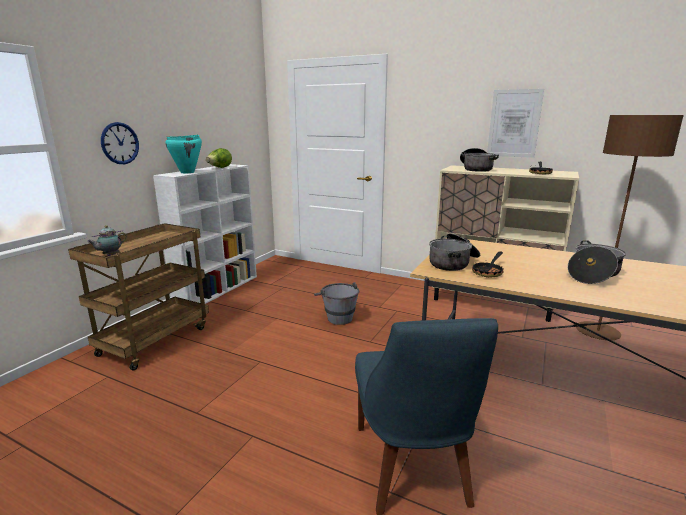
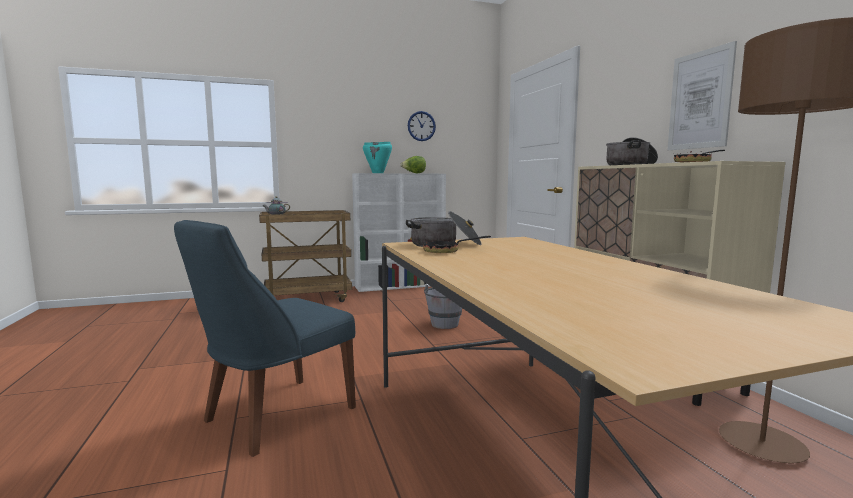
camera: 45 degrees right, 10 degrees down
wall clock [101,122,139,164] -> wall clock moved to [408,111,436,141]
cooking pot [568,240,626,284] -> none

